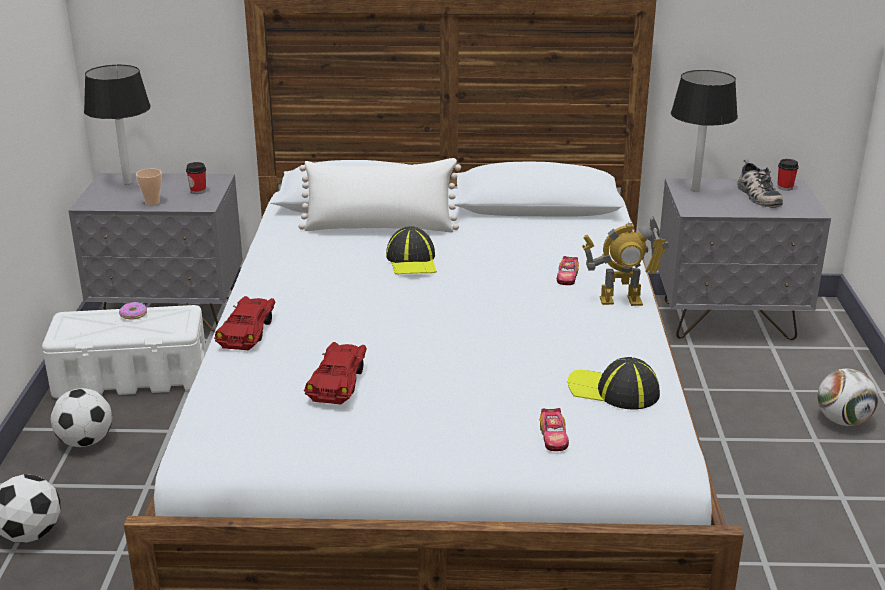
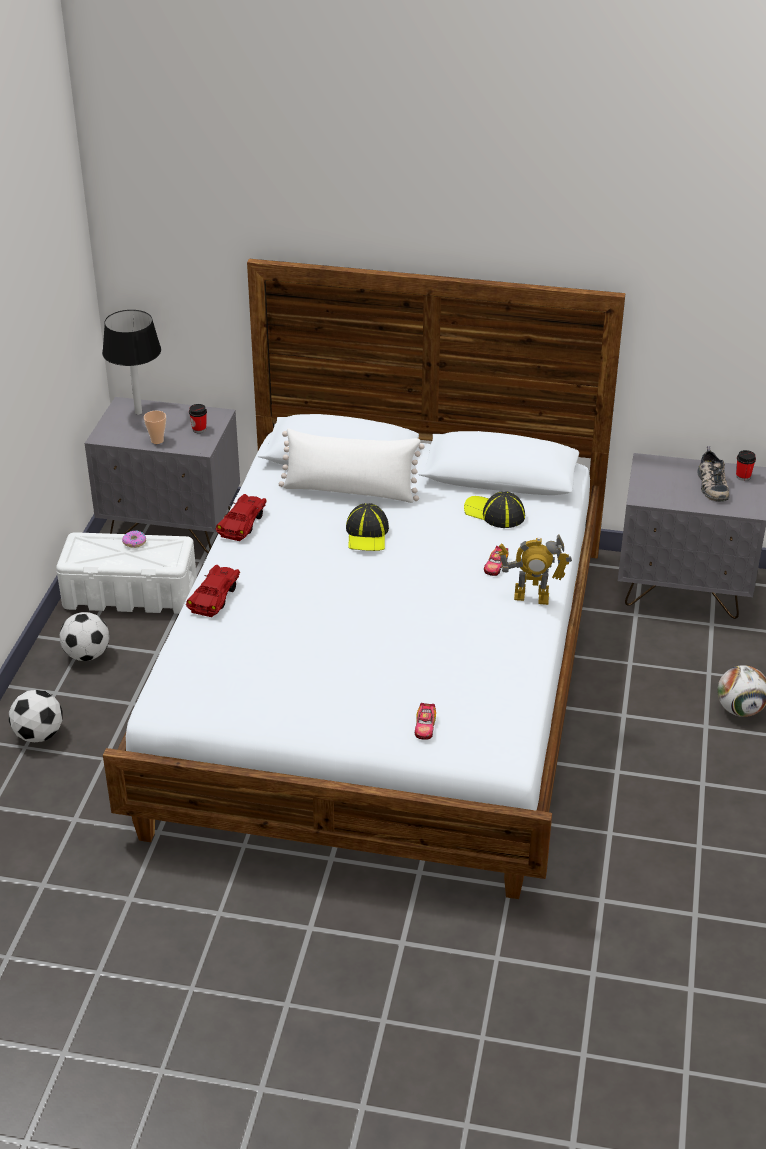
camera: 10 degrees right, 10 degrees up
red toy car [304,342,367,405] -> red toy car moved to [216,494,267,541]
cap [568,357,660,410] -> cap moved to [464,491,525,528]
black table lamp [671,70,738,192] -> none

